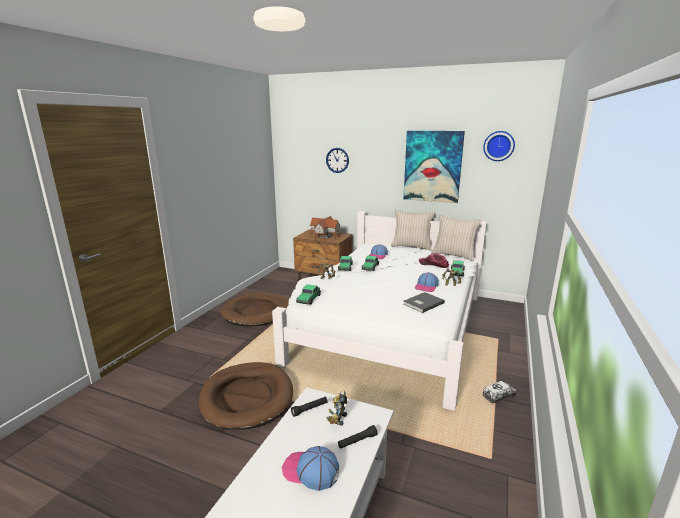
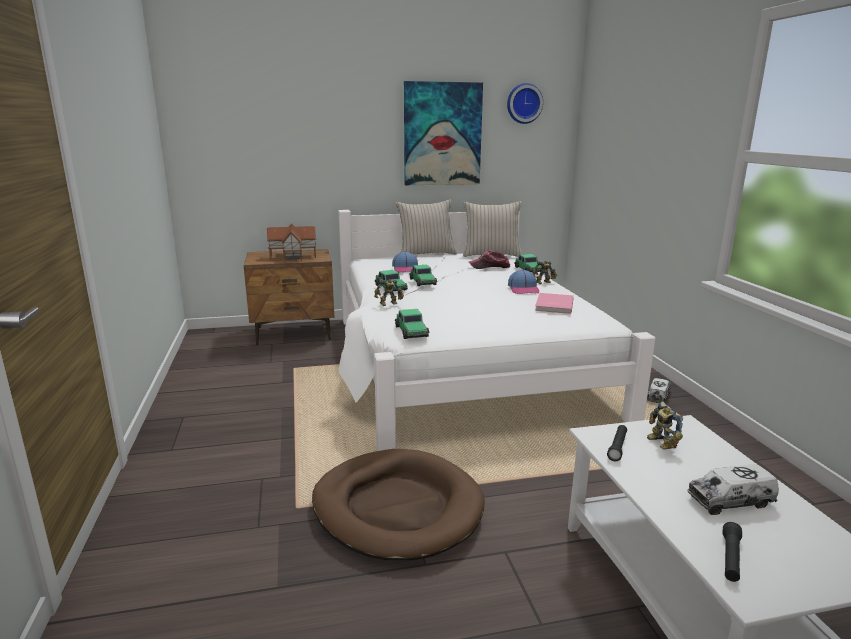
camera: 35 degrees left, 0 degrees up
brown dog bed [221,292,289,326] -> none
cap [282,446,339,491] -> toy truck [687,464,779,515]
wall clock [326,148,349,173] -> none
black flashlight [338,425,378,449] -> black flashlight moved to [723,522,742,582]
grey book [403,292,445,313] -> pink book [535,293,574,314]

